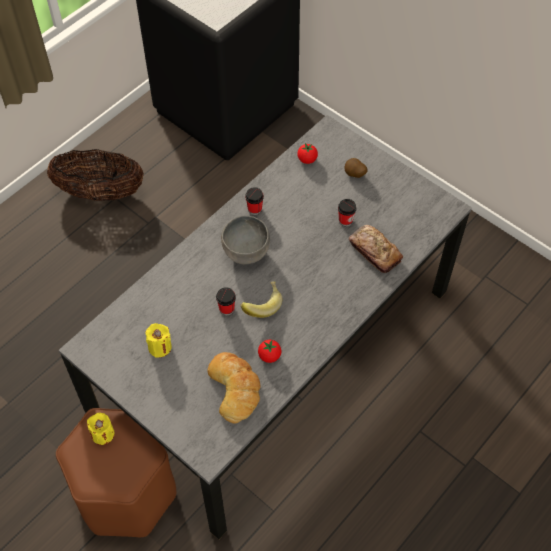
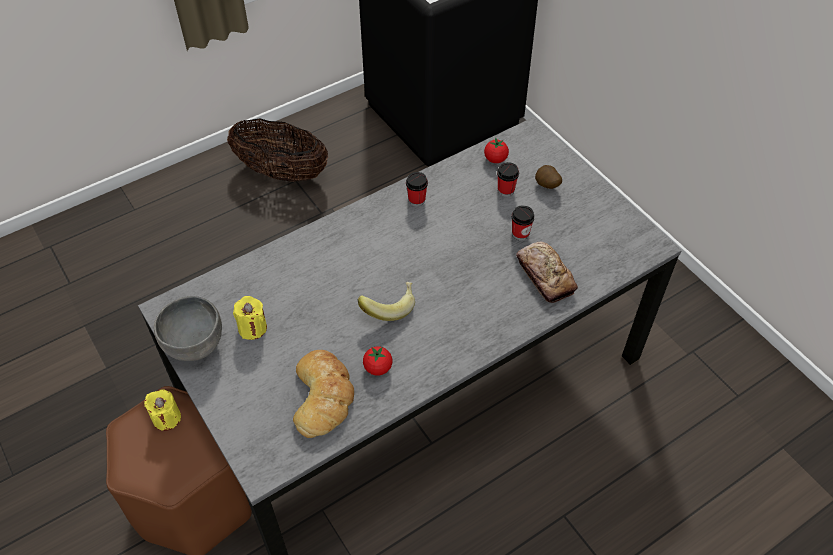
camera: 15 degrees right, 5 degrees down
cup [216,287,236,315] -> cup moved to [497,162,519,197]
grey bowl [221,216,270,264] -> grey bowl moved to [154,296,222,361]

